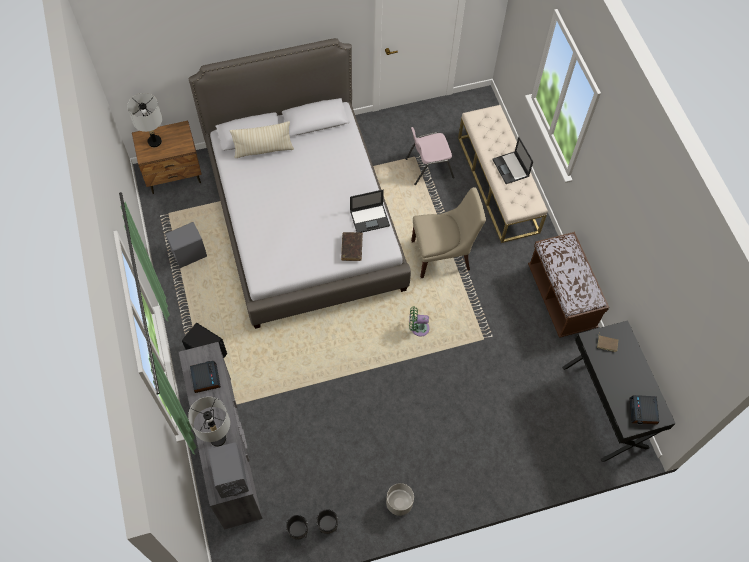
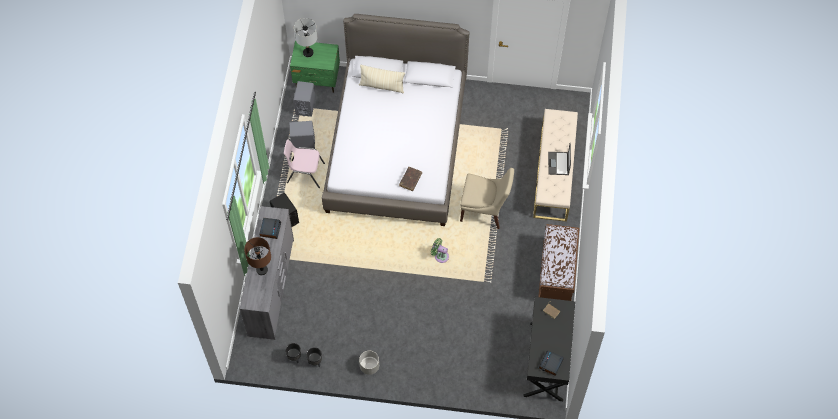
camera: 25 degrees right, 0 degrees up
brown nightstand [132,121,202,194] -> green nightstand [290,40,340,93]
grey table lamp [188,397,230,447] -> brown table lamp [244,237,271,275]
grey speaker [208,442,249,498] -> grey speaker moved to [293,81,316,117]
laptop [350,190,390,233] -> none
pink chair [406,127,454,185] -> pink chair moved to [284,139,325,188]

